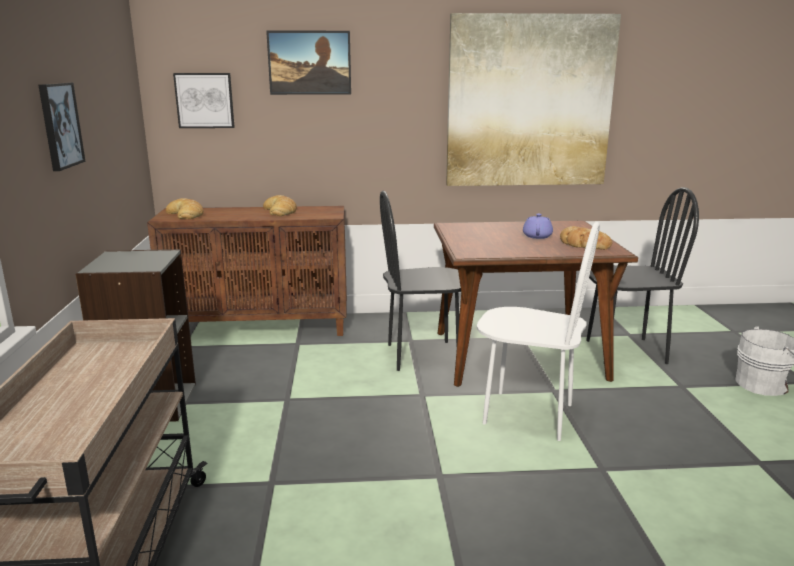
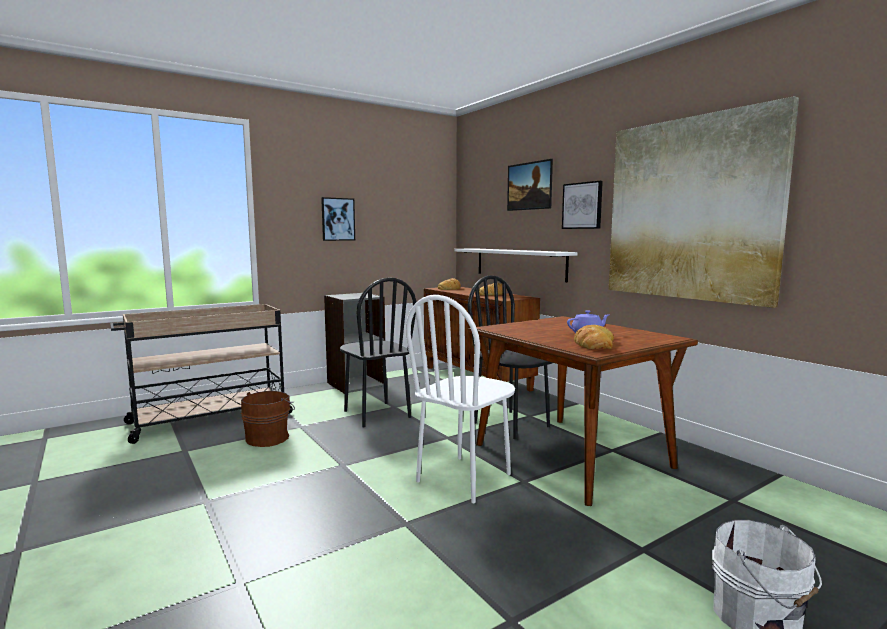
camera: 60 degrees right, 10 degrees down
picture [173,73,235,128] -> picture moved to [562,181,603,229]
white chair [477,222,600,441] -> white chair turned 45 degrees clockwise [406,295,515,503]
black chair [586,187,699,364] -> black chair moved to [340,277,416,427]
none -> brown bucket [241,391,295,447]
none -> white shelf [454,248,578,282]

